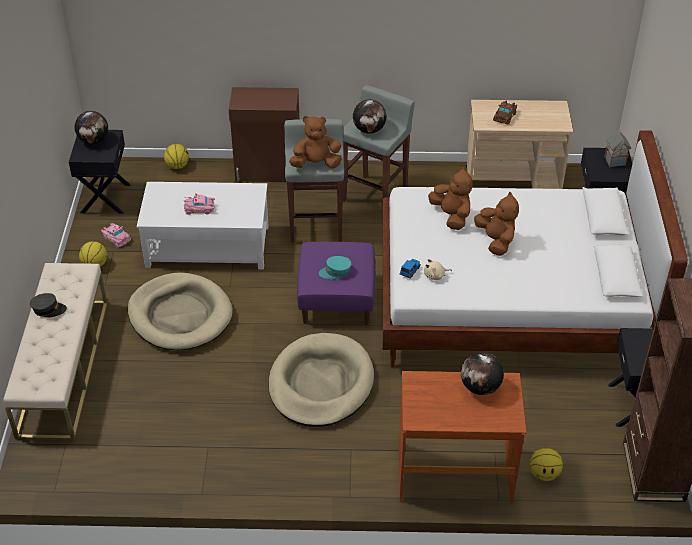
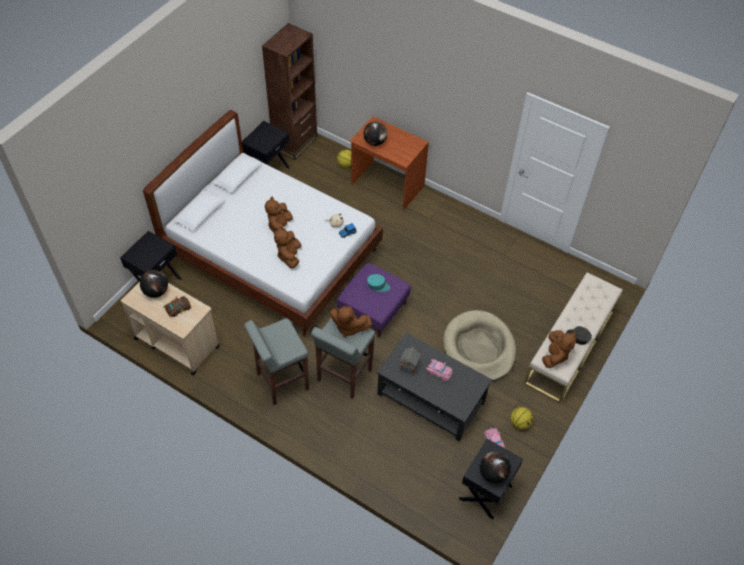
camera: 150 degrees left, 10 degrees up
white coffee table [137,182,268,269] -> black coffee table [377,333,492,442]
basketball [164,144,189,169] -> none
brown cabinet [229,87,299,182] -> none
beige dog bed [269,333,374,427] -> none
globe [353,99,387,134] -> globe moved to [140,270,168,298]
toy house [604,129,632,167] -> toy house moved to [400,347,421,376]
none -> brown plush toy [542,330,576,368]

